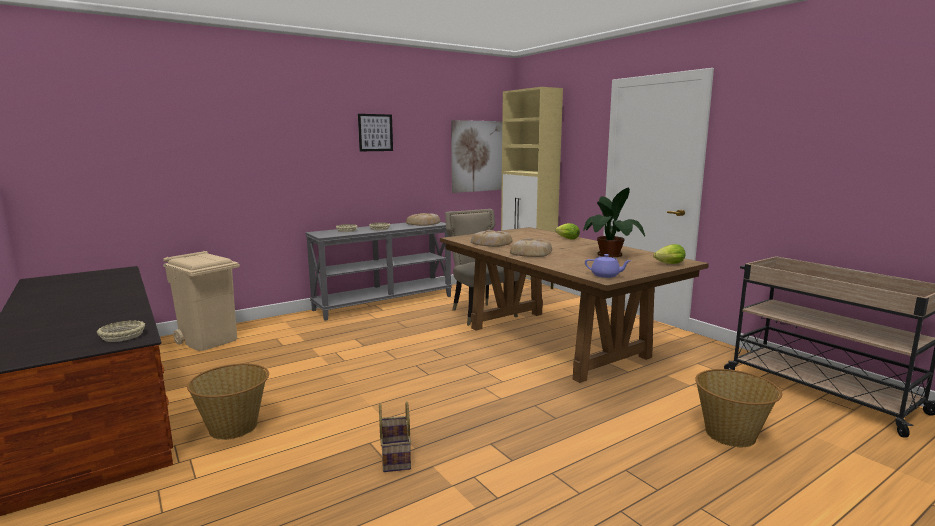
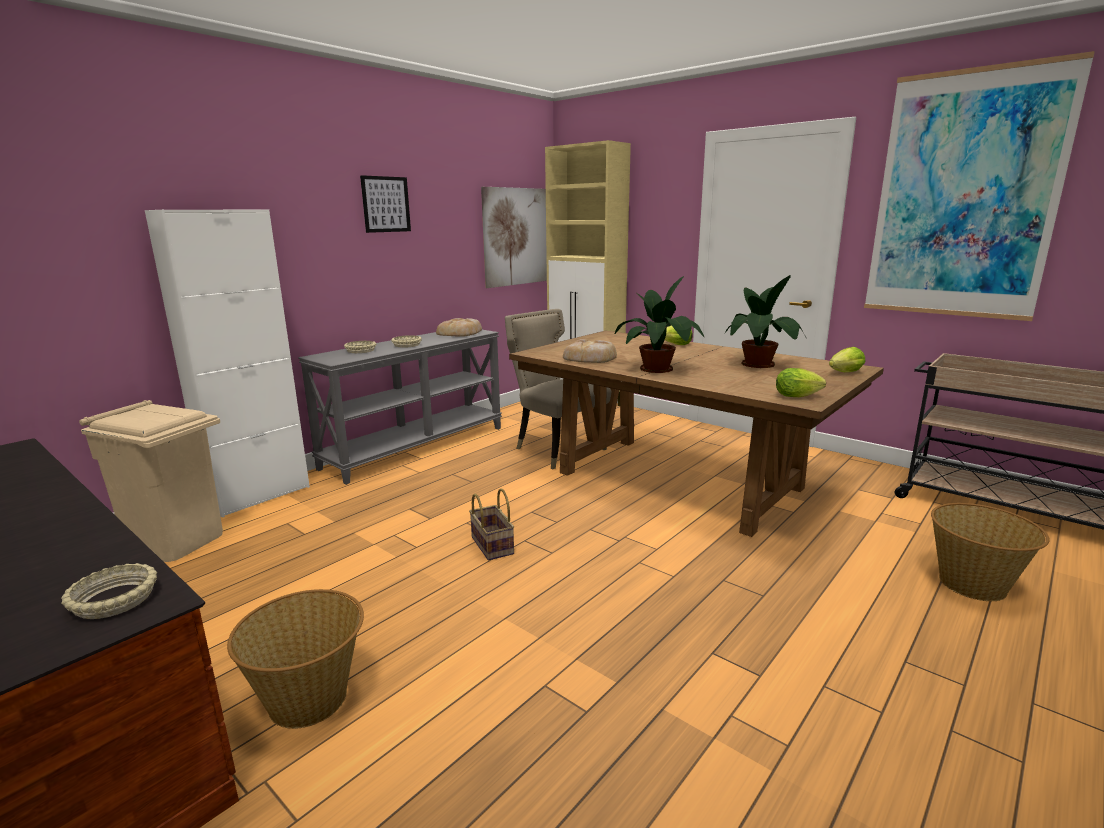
camera: 15 degrees left, 5 degrees up
basket [379,401,411,472] -> basket moved to [469,488,514,560]
bread [510,238,552,257] -> potted plant [615,276,705,373]
purple teapot [585,254,631,278] -> lettuce [776,368,826,397]
none -> white cabinet [145,209,310,518]
none -> picture [864,51,1095,321]

